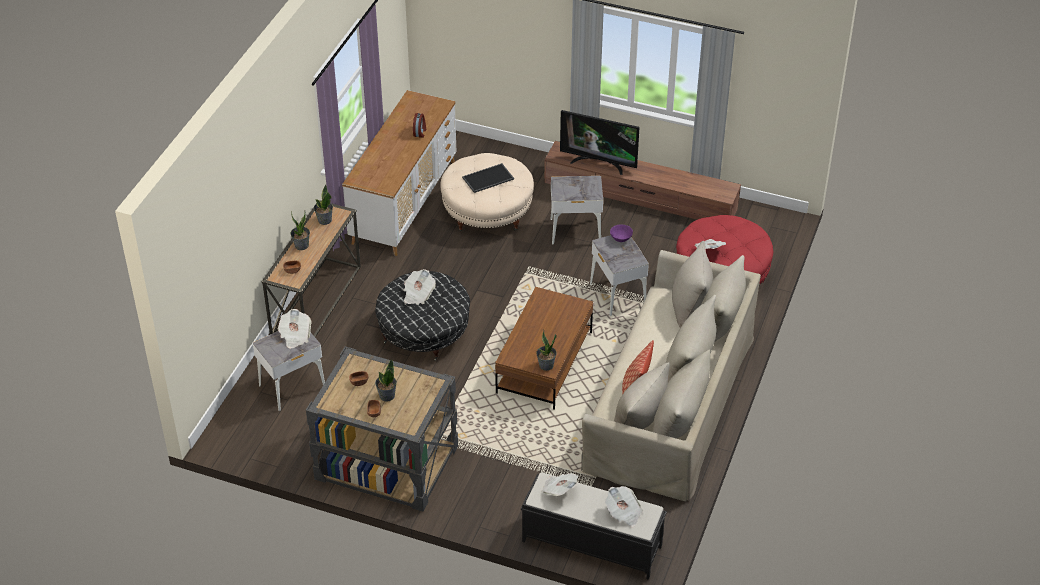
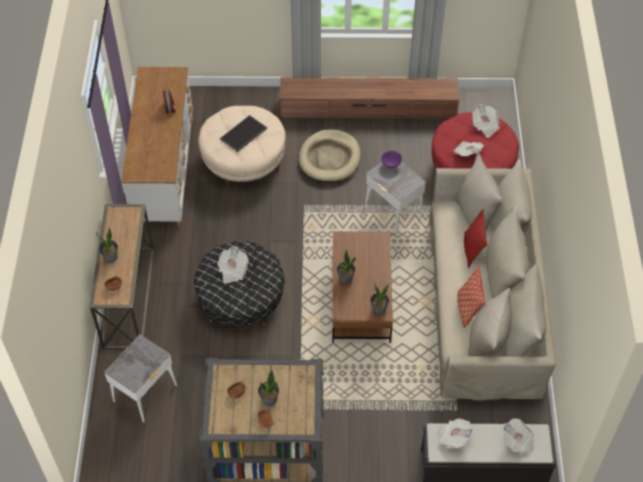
camera: 20 degrees left, 10 degrees up
newspaper [278,309,311,349] -> newspaper moved to [472,104,500,138]
potted plant [314,185,333,225] -> potted plant moved to [337,249,356,284]
side table [550,176,603,244] -> beige dog bed [299,130,361,182]
television [560,110,639,175] -> none
none -> red pillow [464,209,488,268]

